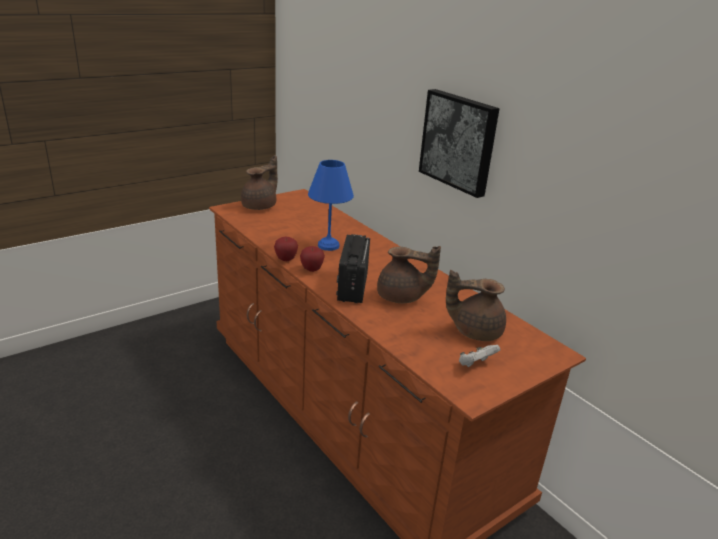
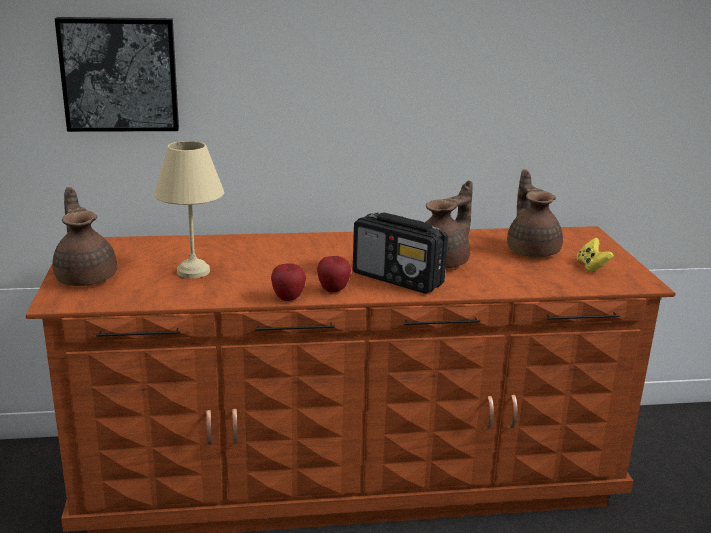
camera: 60 degrees left, 5 degrees down
blue table lamp [308,160,354,251] -> none
picture [419,89,500,198] -> picture moved to [55,17,179,132]
brown teapot [446,270,506,341] -> brown teapot turned 135 degrees clockwise [507,169,563,257]
white game controller [459,345,500,367] -> yellow game controller [577,238,614,272]
none -> beige table lamp [154,141,224,278]

